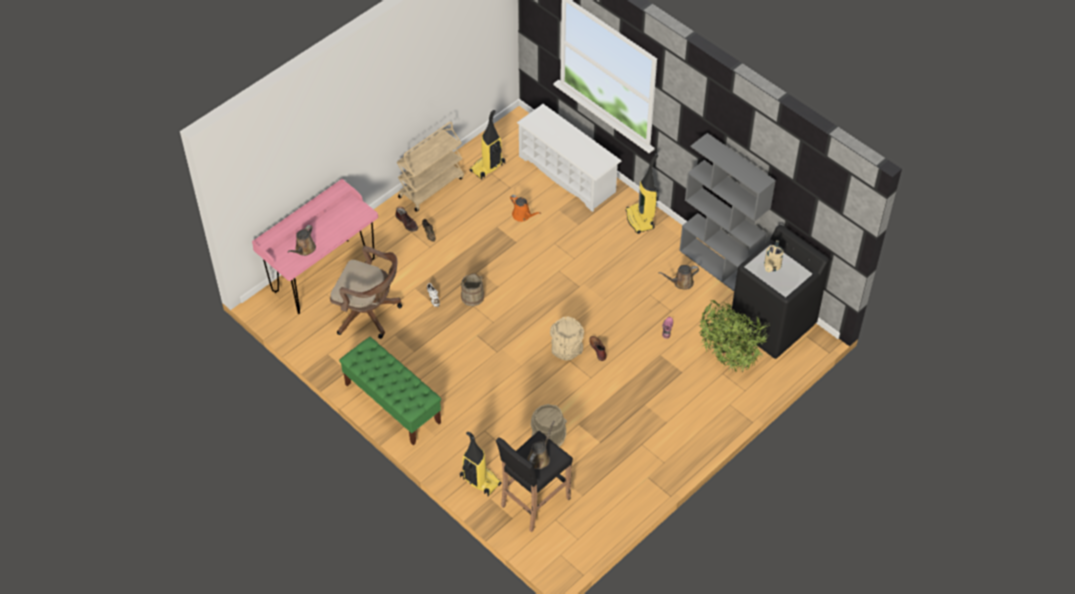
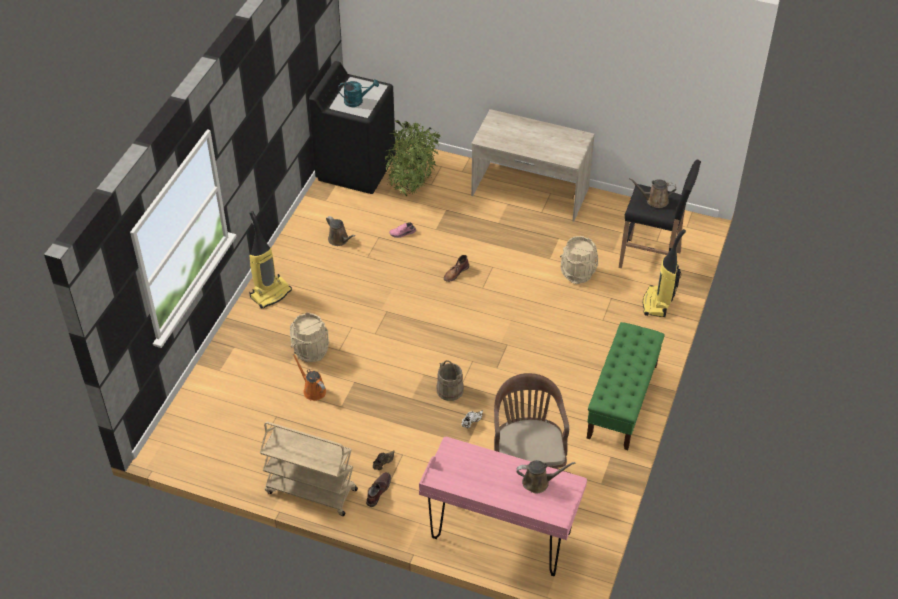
camera: 115 degrees left, 5 degrees down
vacuum cleaner [469,110,505,179] -> none
orange watering can [510,195,541,222] -> orange watering can turned 60 degrees counterclockwise [293,354,326,401]
white shoe rack [517,104,621,212] -> none
beige bucket [550,316,584,361] -> beige bucket moved to [290,313,329,362]
grey bookcase [679,133,776,291] -> none
beige watering can [764,240,783,272] -> turquoise watering can [338,79,379,107]
none -> beige desk [471,109,594,222]

